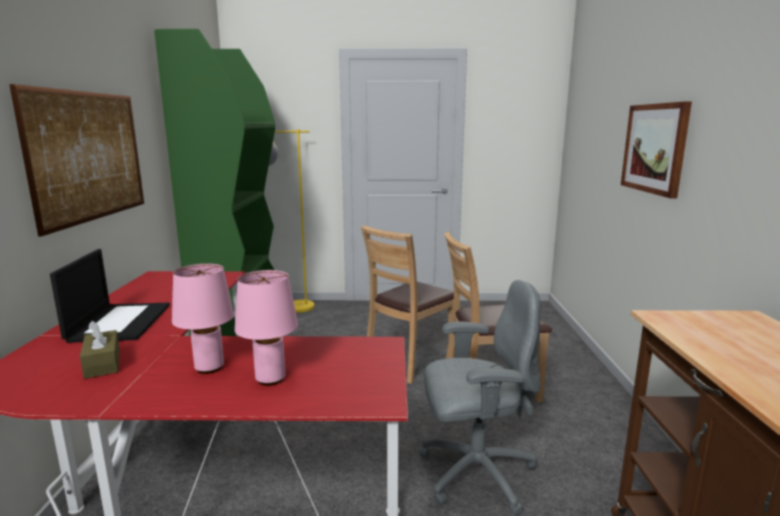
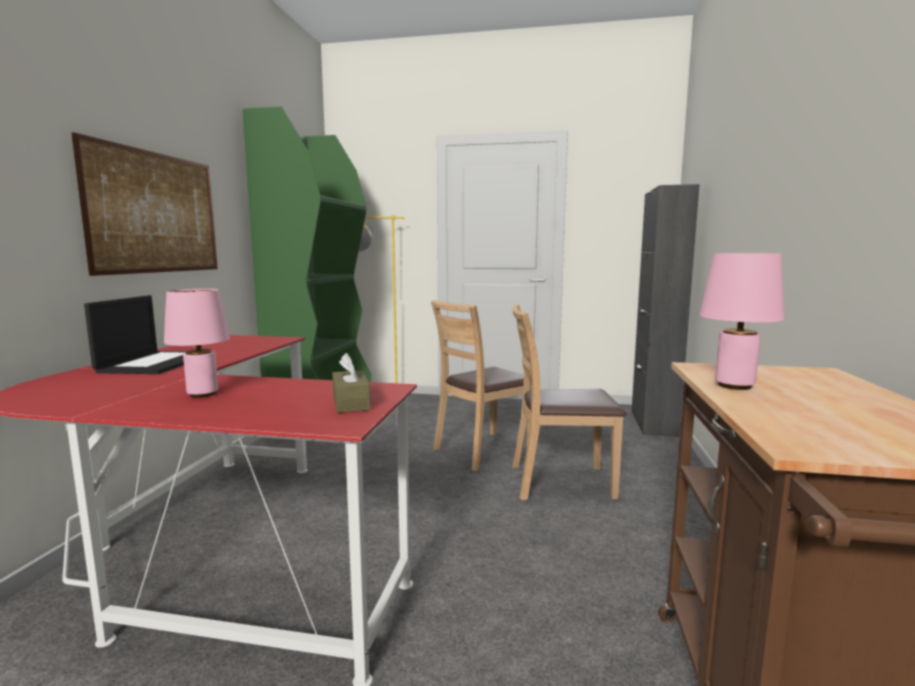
camera: 10 degrees right, 5 degrees down
brown tissue box [80,321,120,379] -> brown tissue box moved to [332,353,371,413]
pink table lamp [235,270,298,386] -> pink table lamp moved to [699,253,784,390]
grey office chair [419,280,541,515] -> none
picture [621,101,692,199] -> none
none -> black cabinet [632,184,700,437]

